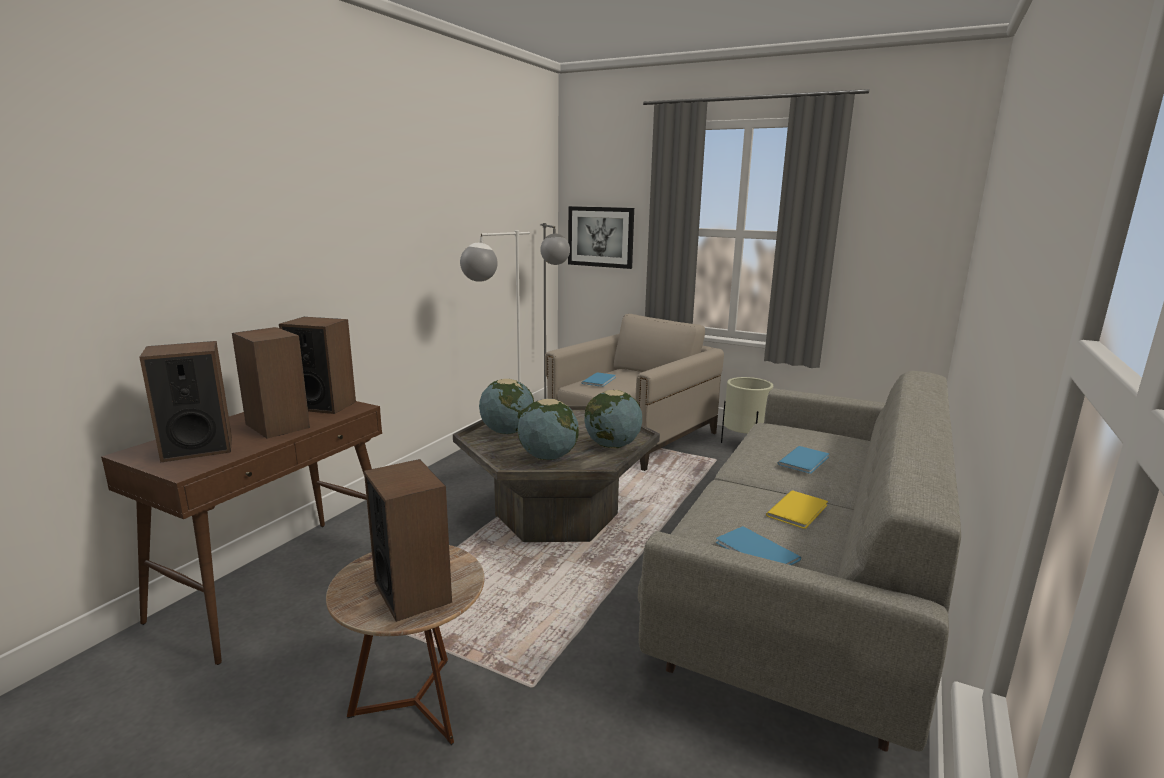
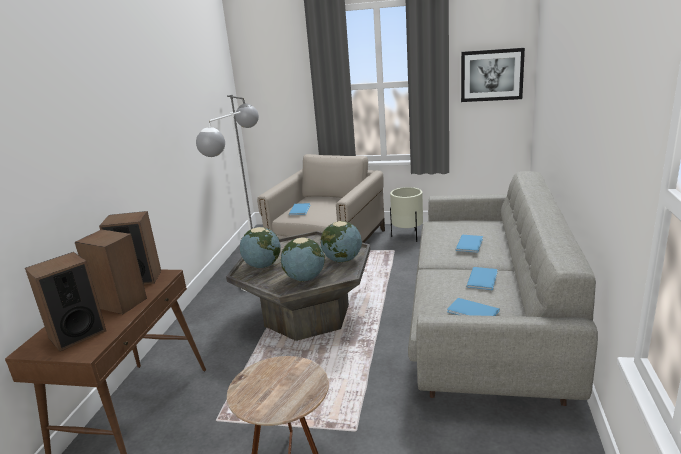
camera: 15 degrees left, 5 degrees up
speaker [364,459,452,622] -> none
picture [568,206,634,269] -> picture moved to [461,48,525,102]
yellow book [766,490,828,529] -> blue book [466,267,498,290]

